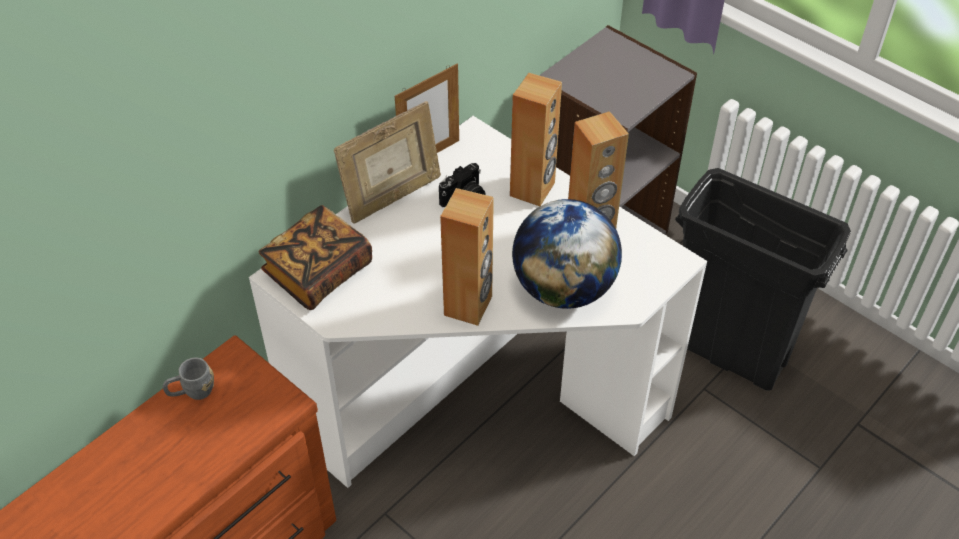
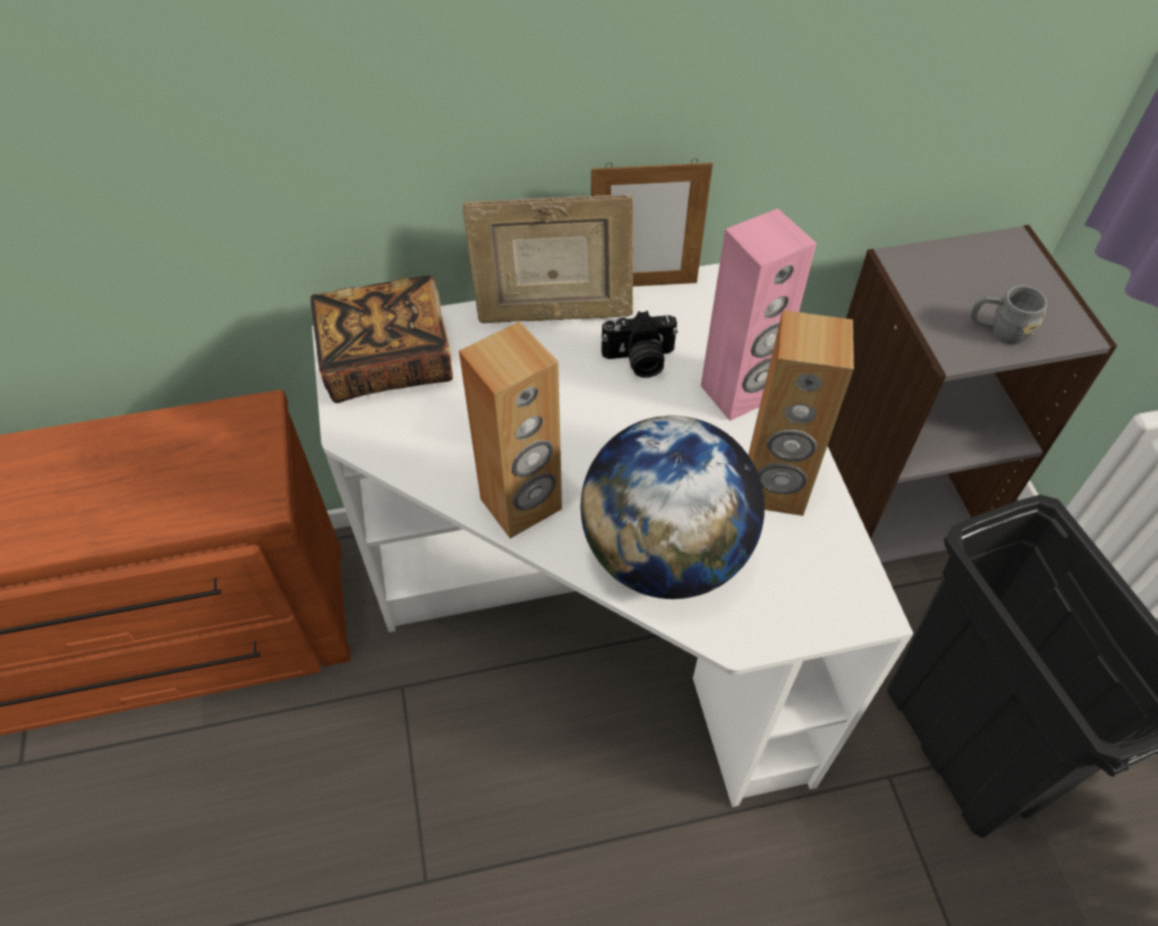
camera: 35 degrees right, 5 degrees up
grey mug [163,358,214,400] -> grey mug moved to [971,285,1047,345]
brown speaker [510,73,562,206] -> pink speaker [701,208,817,421]

